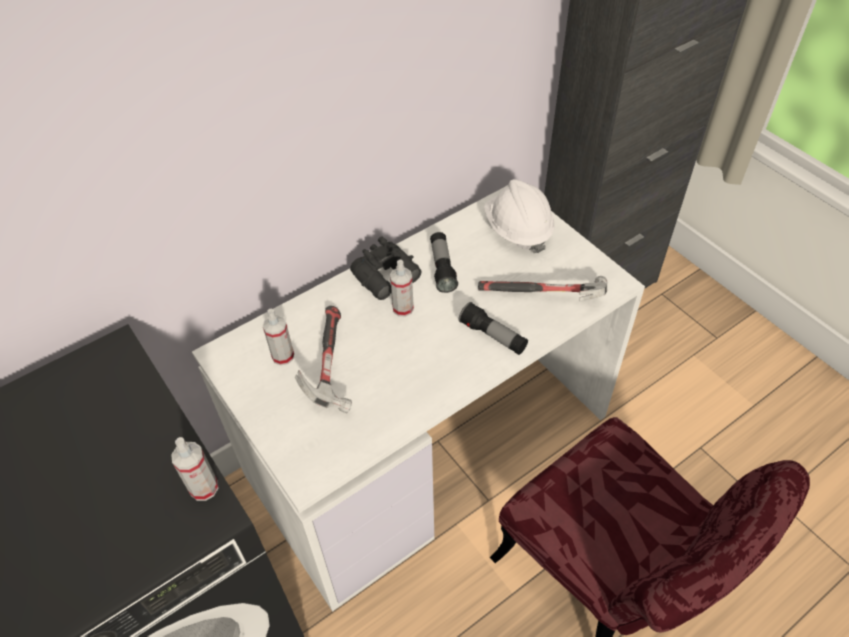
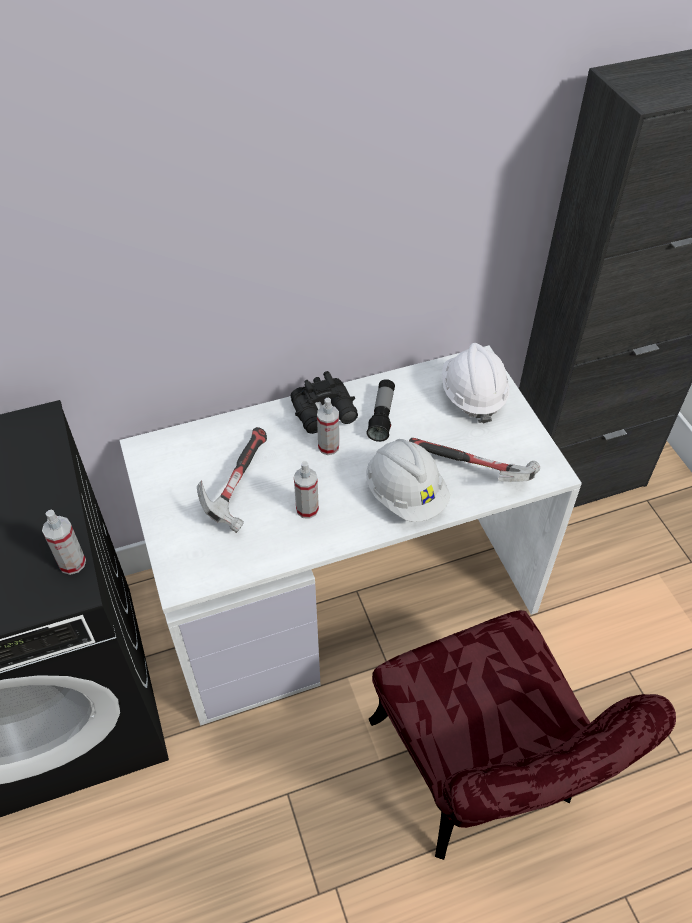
camera: 15 degrees right, 0 degrees up
spray bottle [263,308,294,365] -> spray bottle moved to [294,461,319,519]
flashlight [459,302,528,355] -> white hard hat [366,439,450,522]

